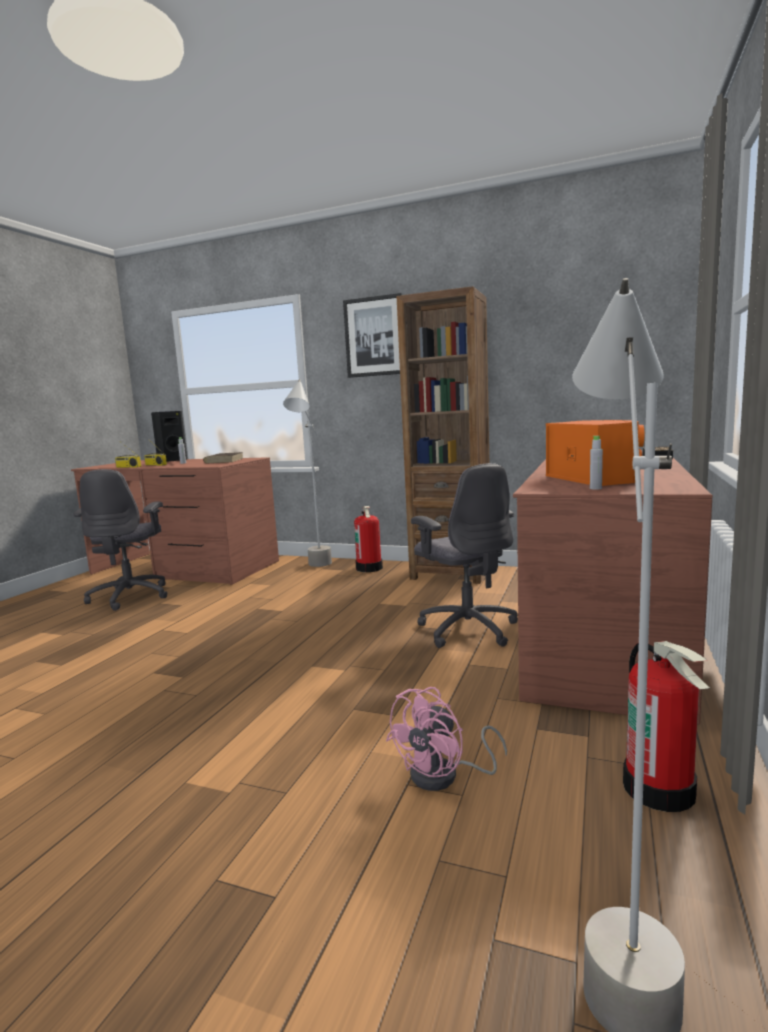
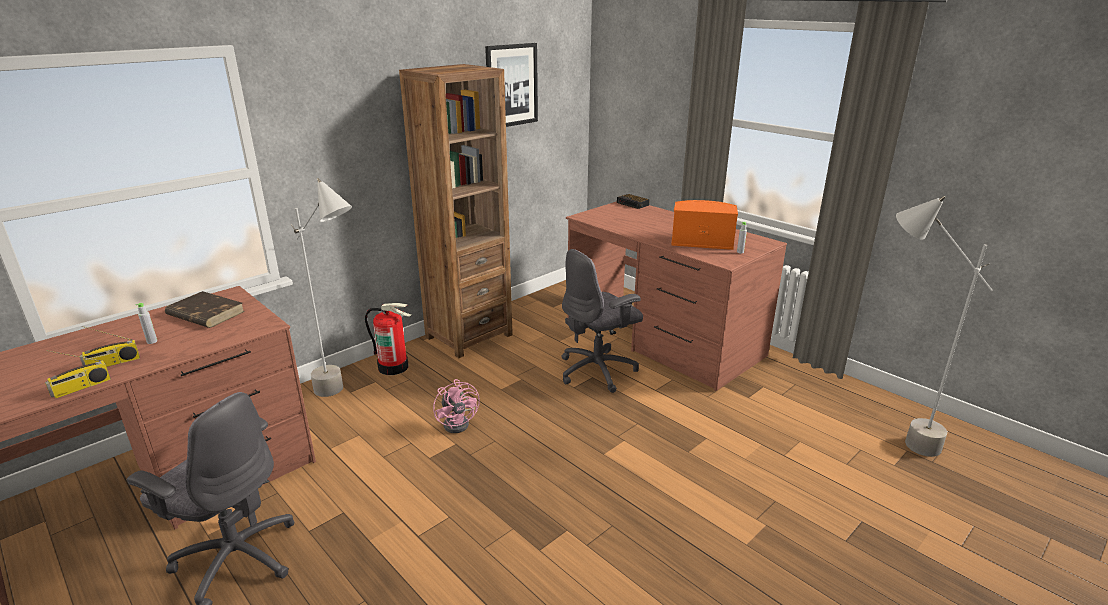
camera: 65 degrees left, 15 degrees up
black speaker [151,411,187,462] -> none
picture [343,293,402,378] -> picture moved to [485,43,538,127]
pink fan [386,687,507,791] -> pink fan moved to [433,379,480,433]
grey office chair [411,463,518,648] -> grey office chair turned 150 degrees clockwise [561,249,643,393]
fire extinguisher [623,641,710,812] -> none

